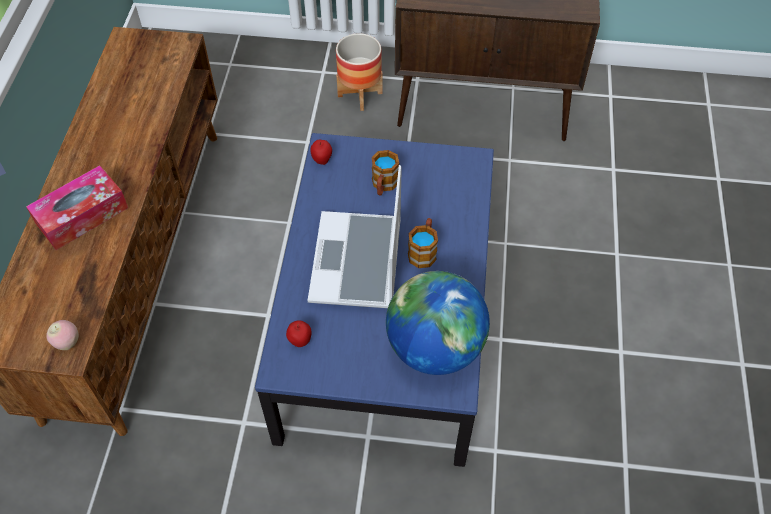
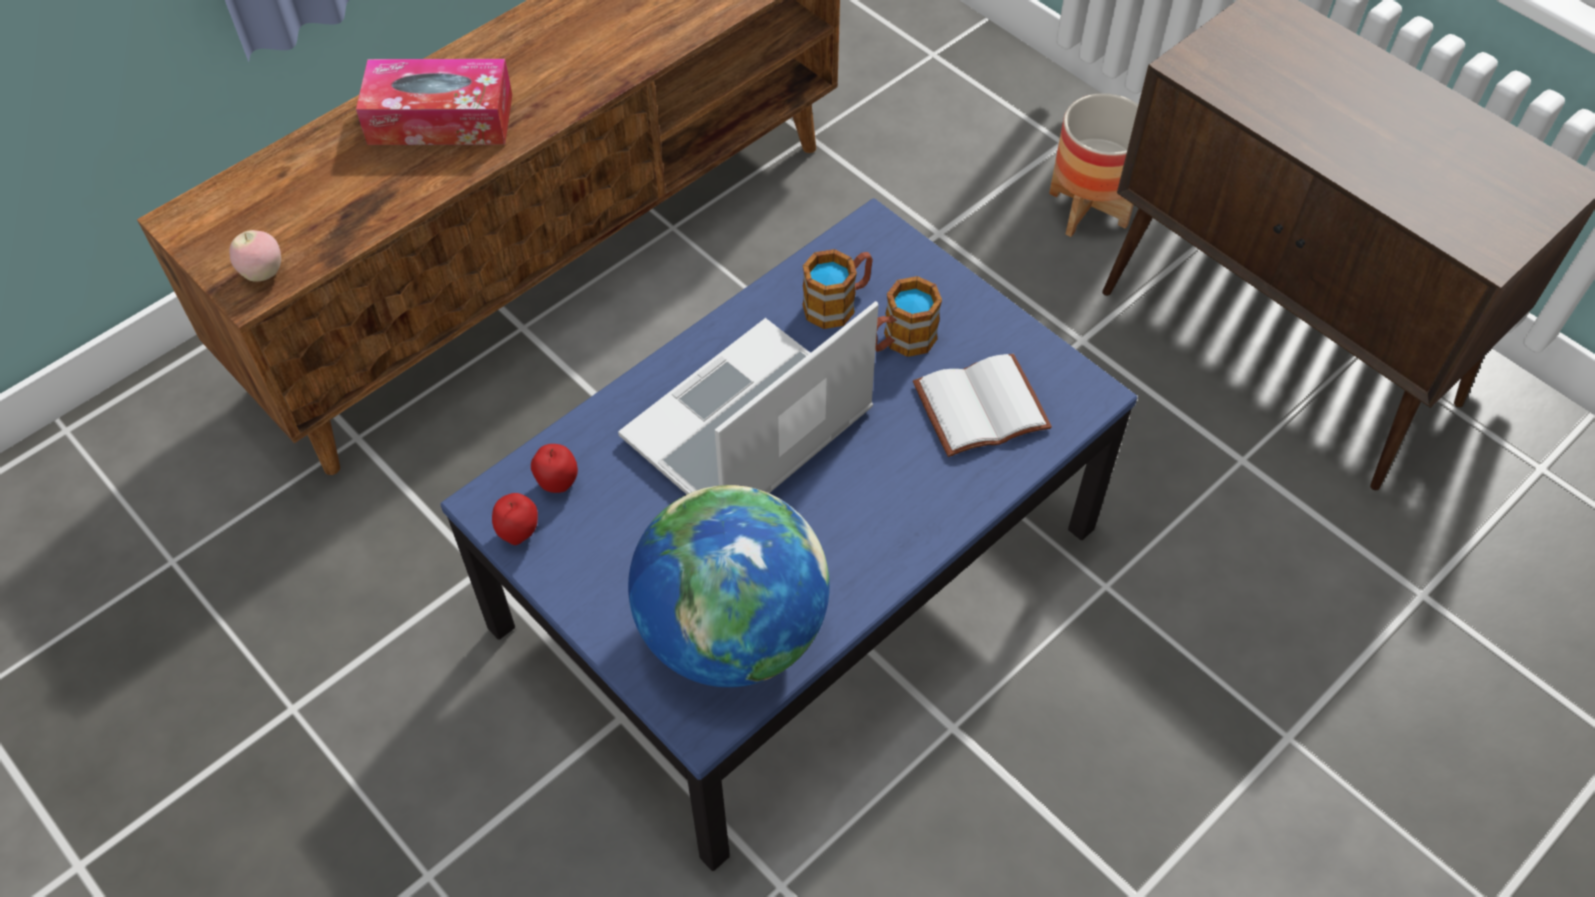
camera: 40 degrees right, 0 degrees up
apple [310,140,332,165] -> apple moved to [492,493,538,545]
mug [408,218,438,268] -> mug moved to [803,249,873,329]
none -> white book [913,354,1052,457]

